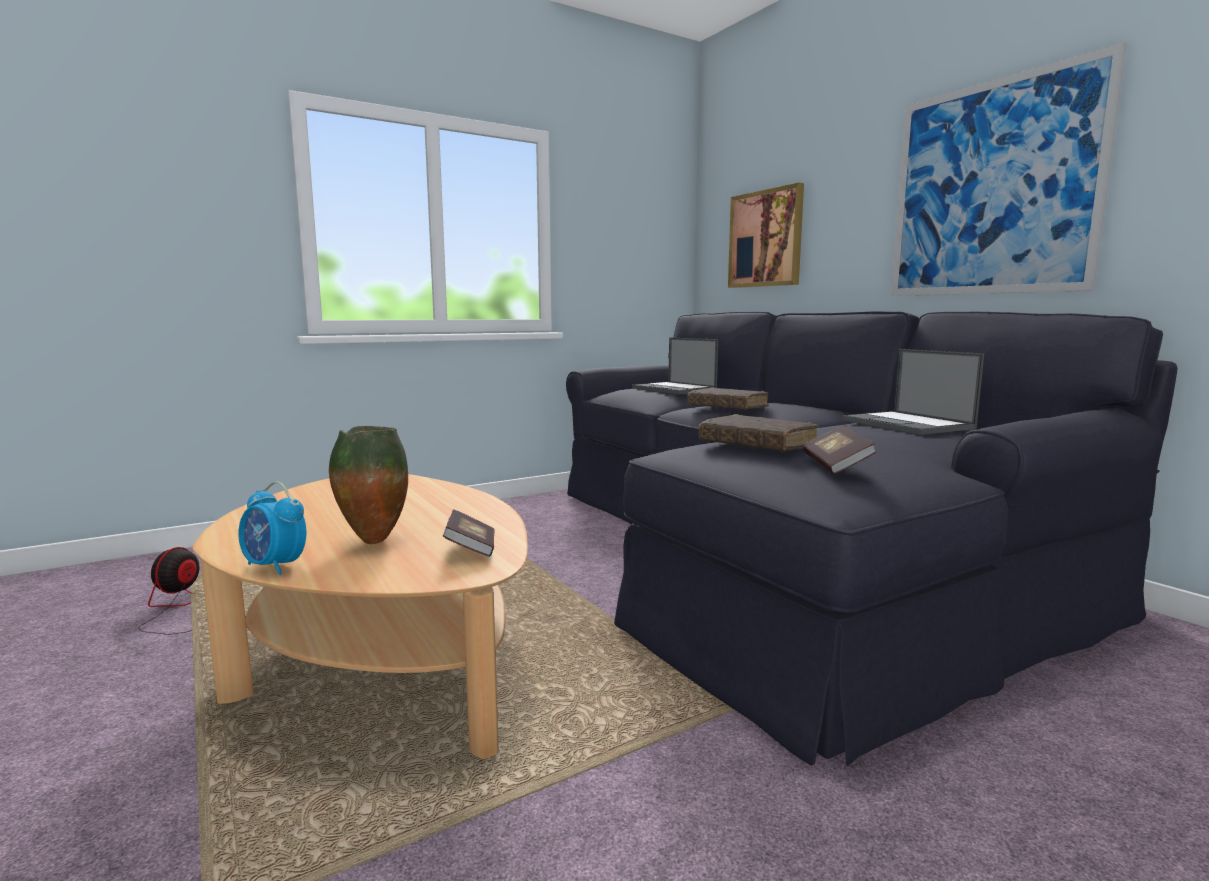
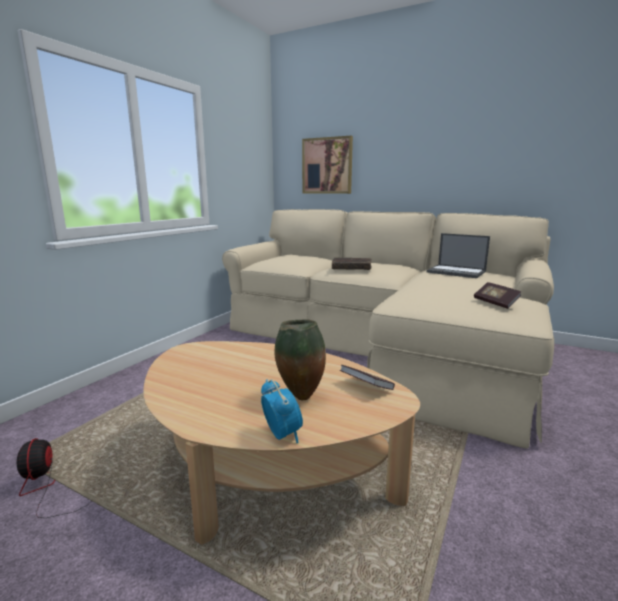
camera: 30 degrees left, 5 degrees up
alarm clock [238,481,306,575] -> alarm clock turned 120 degrees counterclockwise [261,379,303,443]
black sofa [566,311,1177,766] -> beige sofa [222,209,554,449]
laptop [632,337,718,394] -> none
brown book [698,414,818,452] -> none
picture [891,42,1127,296] -> none

